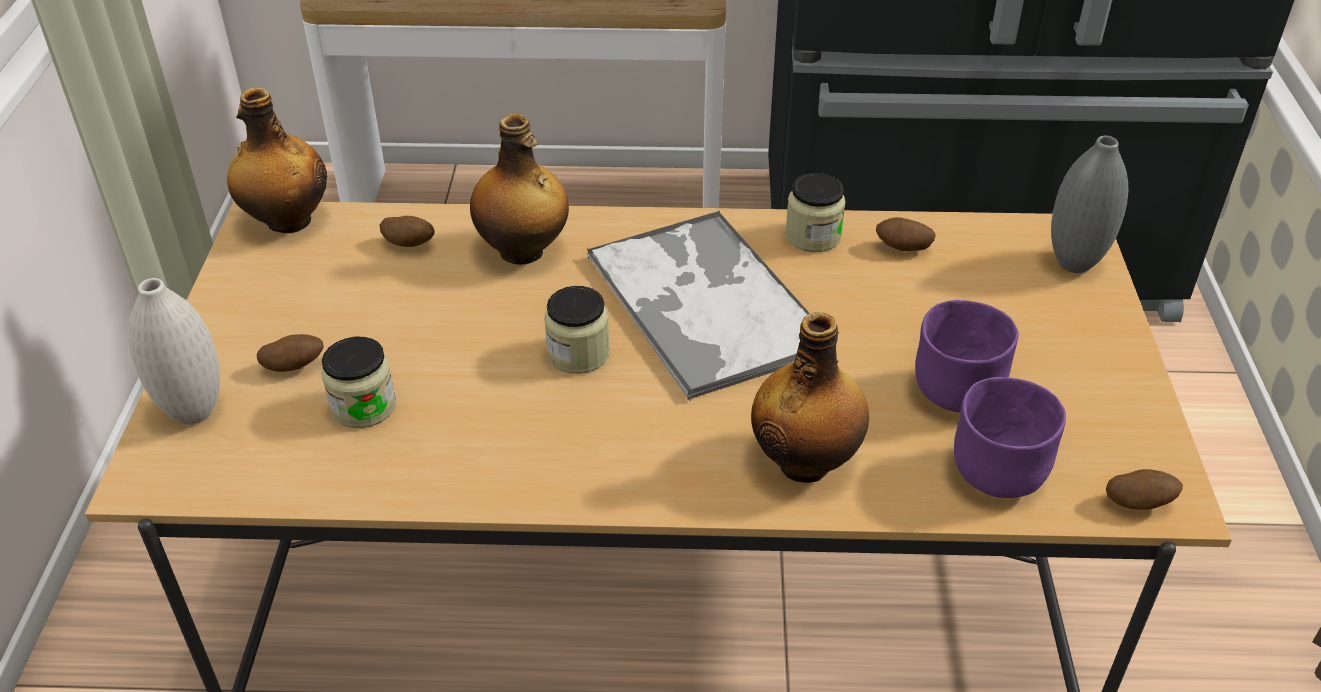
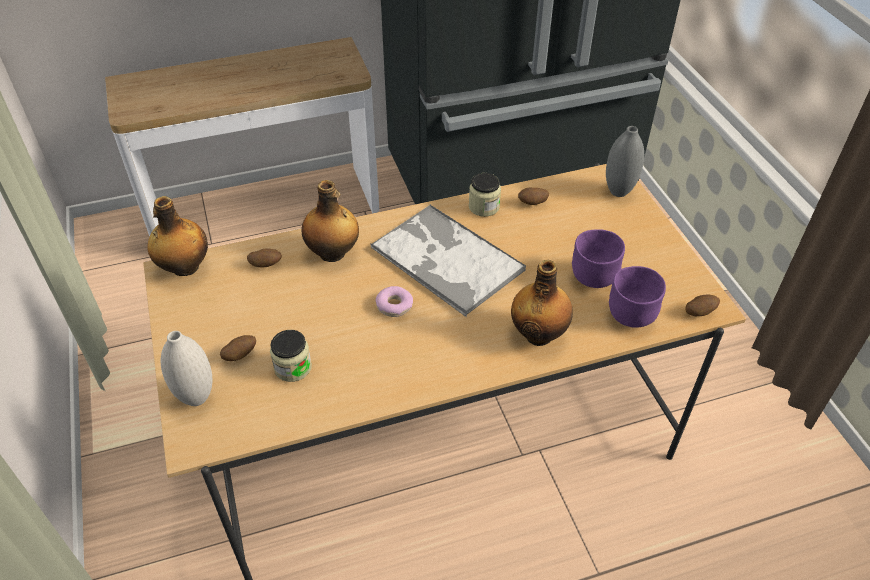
camera: 20 degrees left, 5 degrees up
jar [544,286,610,374] -> donut [375,286,413,317]

